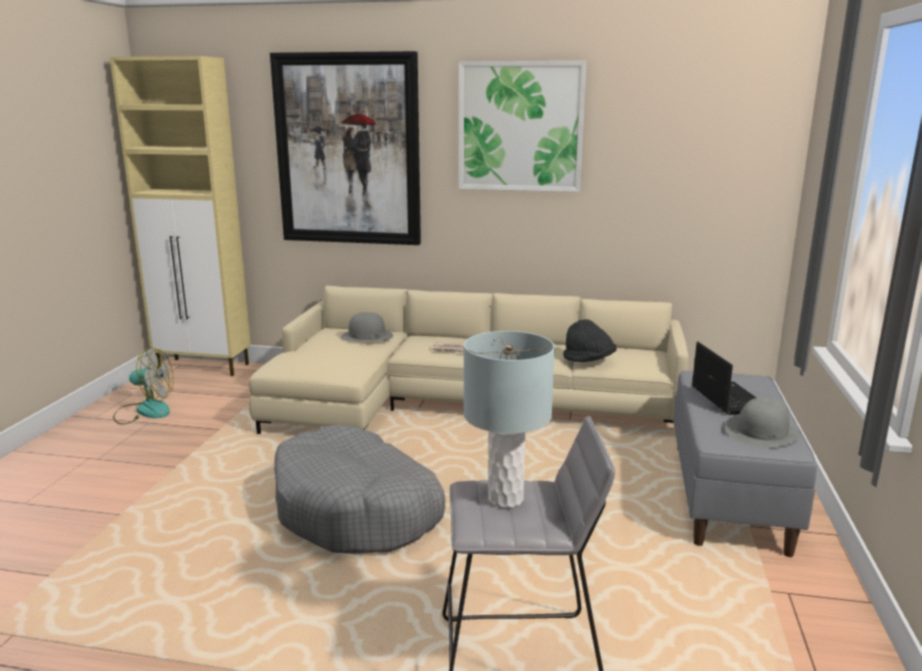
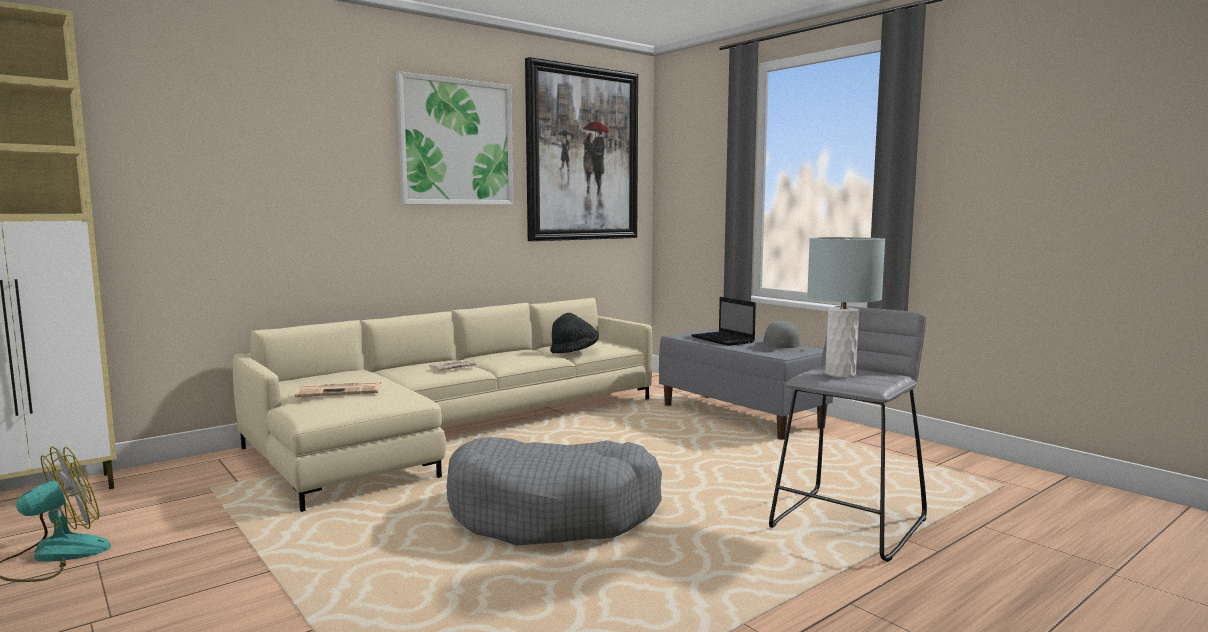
camera: 50 degrees left, 10 degrees down
picture [270,51,421,245] -> picture moved to [525,57,638,241]
grey hat [341,312,393,342] -> none
laptop [692,342,756,415] -> laptop turned 150 degrees counterclockwise [692,297,756,346]
none -> newspaper [294,382,381,397]

